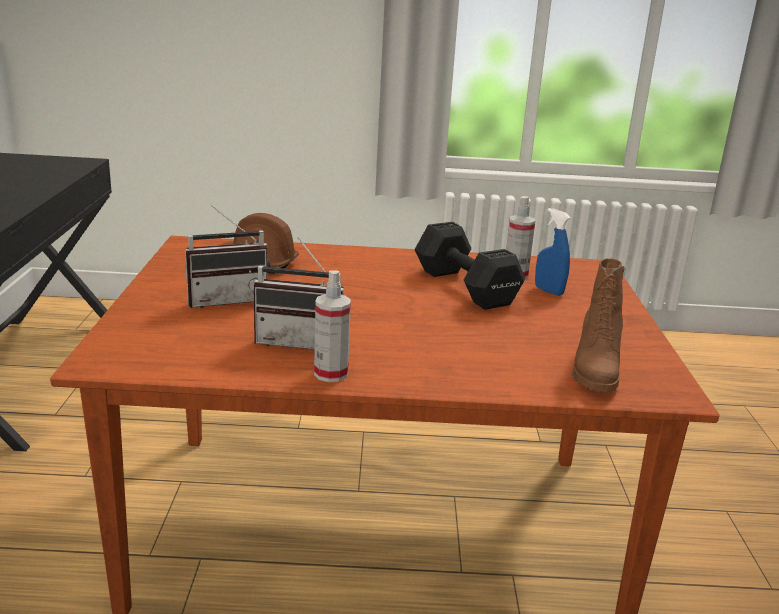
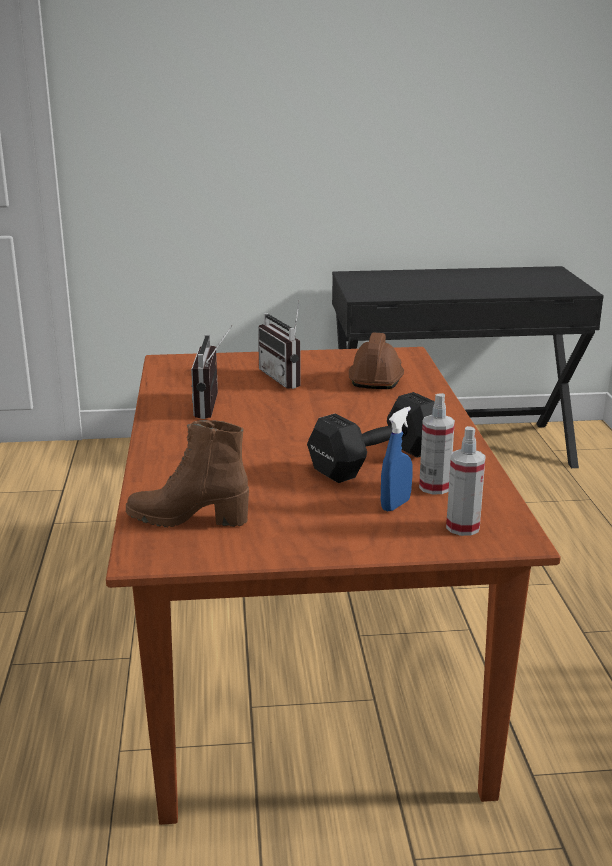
camera: 85 degrees right, 0 degrees up
spray bottle [314,271,351,382] -> spray bottle moved to [446,426,486,536]

